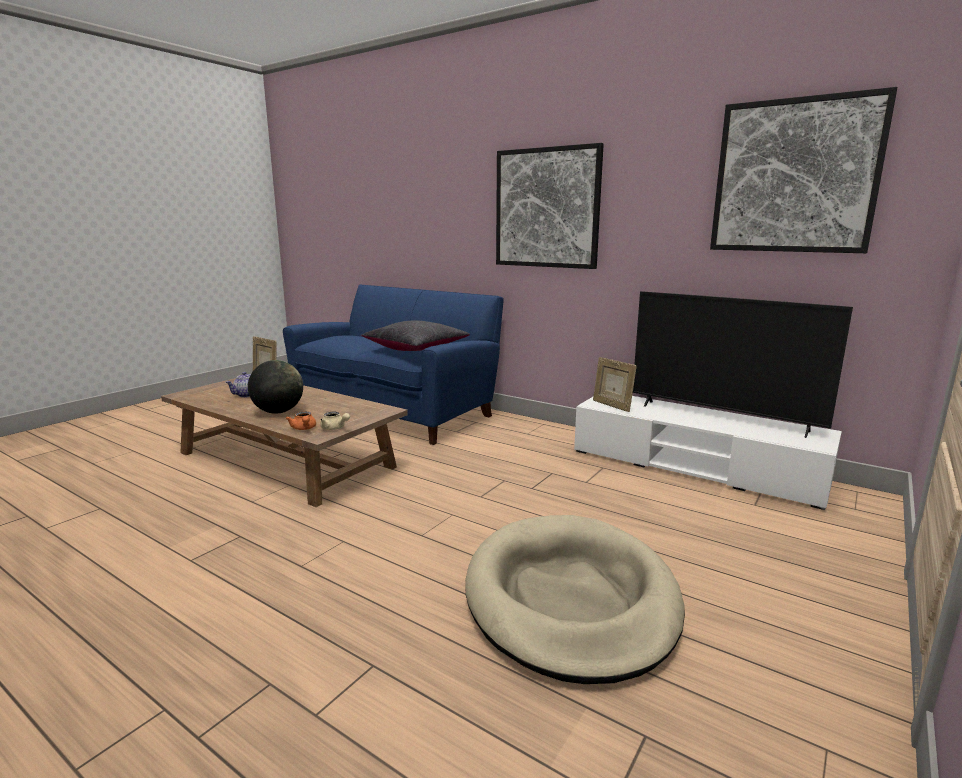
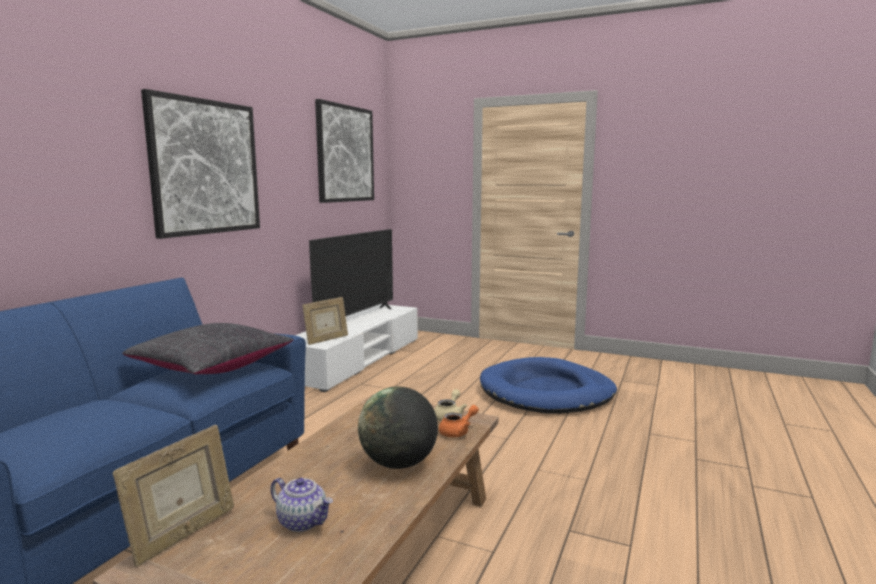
camera: 100 degrees left, 5 degrees down
beige dog bed [465,515,685,684] -> blue dog bed [480,357,617,414]

